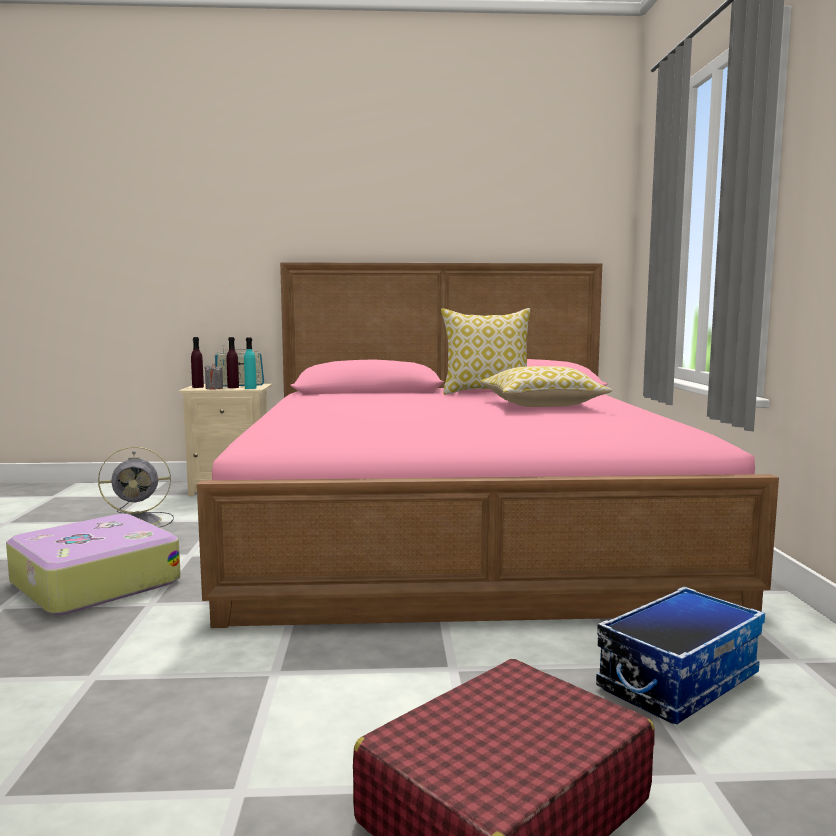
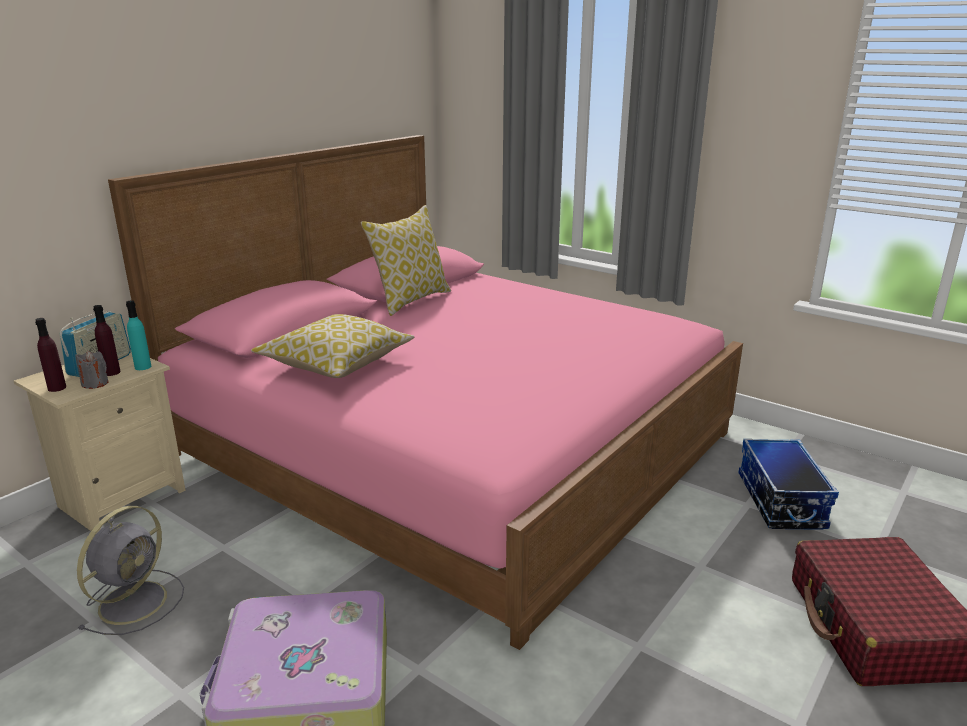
camera: 50 degrees left, 15 degrees up
pillow [480,366,612,407] -> pillow moved to [251,314,414,378]

